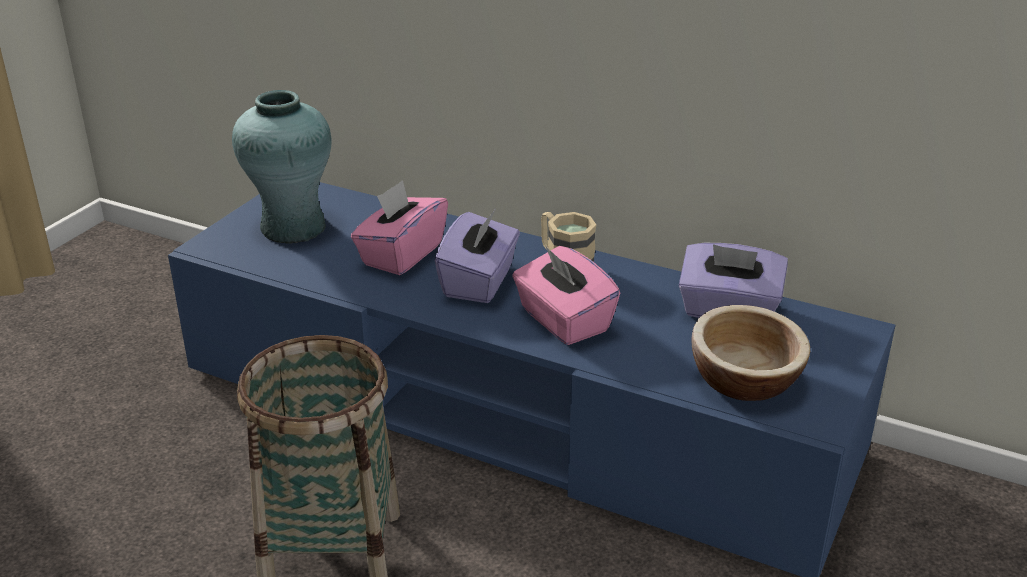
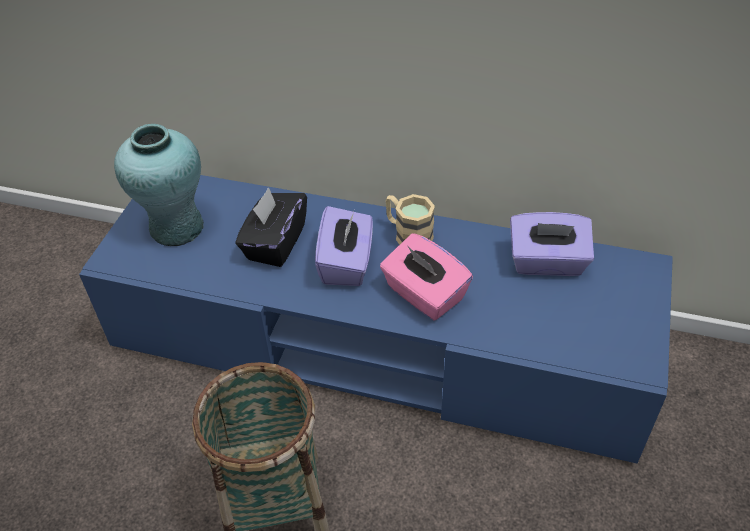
camera: 10 degrees left, 15 degrees up
pink tissue box [351,180,448,275] -> black tissue box [236,187,307,267]
bowl [692,305,810,401] -> none

